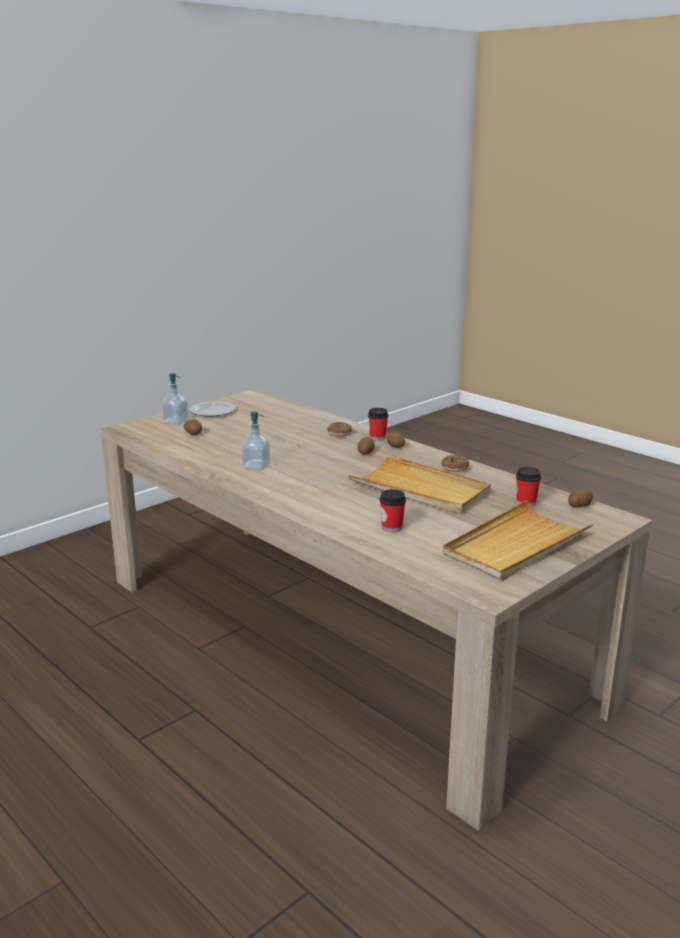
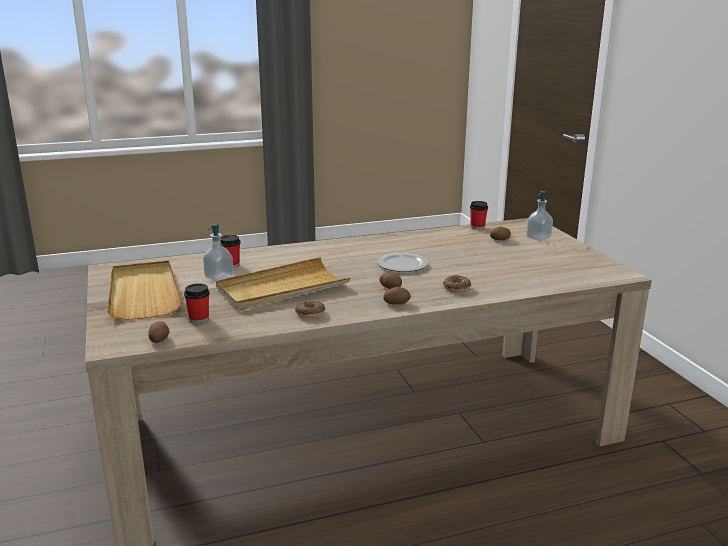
camera: 115 degrees right, 0 degrees up
plate [189,401,235,417] -> plate moved to [378,253,428,272]
soap dispenser [242,412,270,471] -> soap dispenser moved to [203,224,234,281]
cup [368,408,388,441] -> cup moved to [470,201,488,230]

